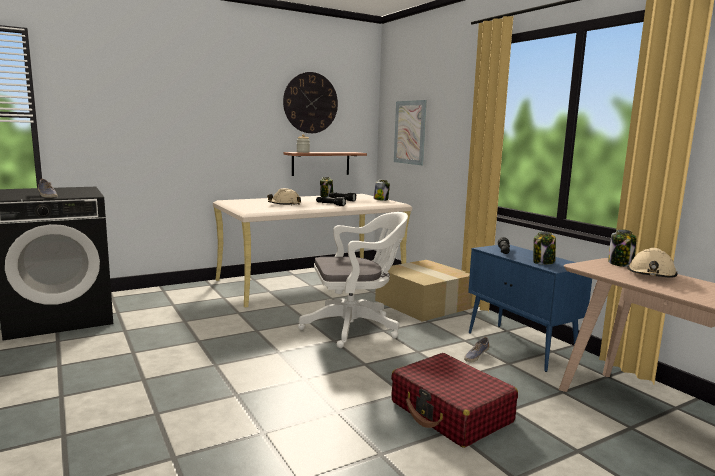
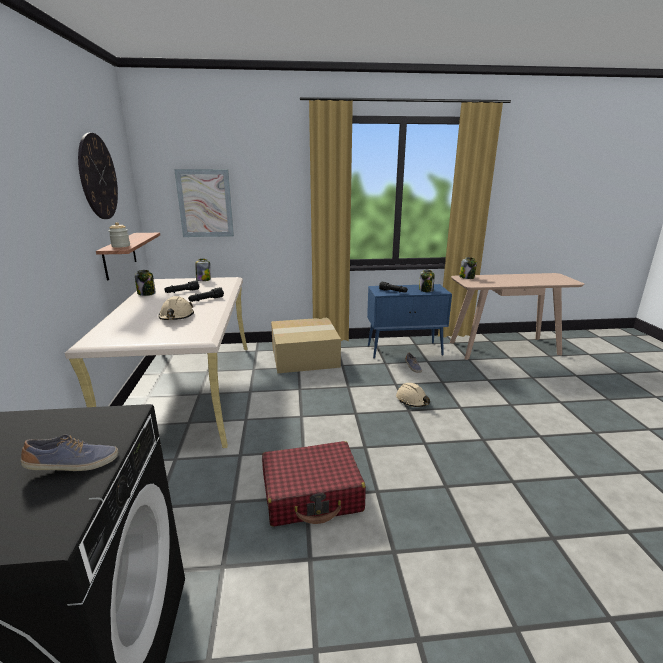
camera: 65 degrees left, 10 degrees up
white office chair [298,212,408,348] -> none
red suitcase [391,353,518,448] -> red suitcase moved to [262,441,366,527]
beige hard hat [627,248,677,278] -> beige hard hat moved to [396,383,430,407]

